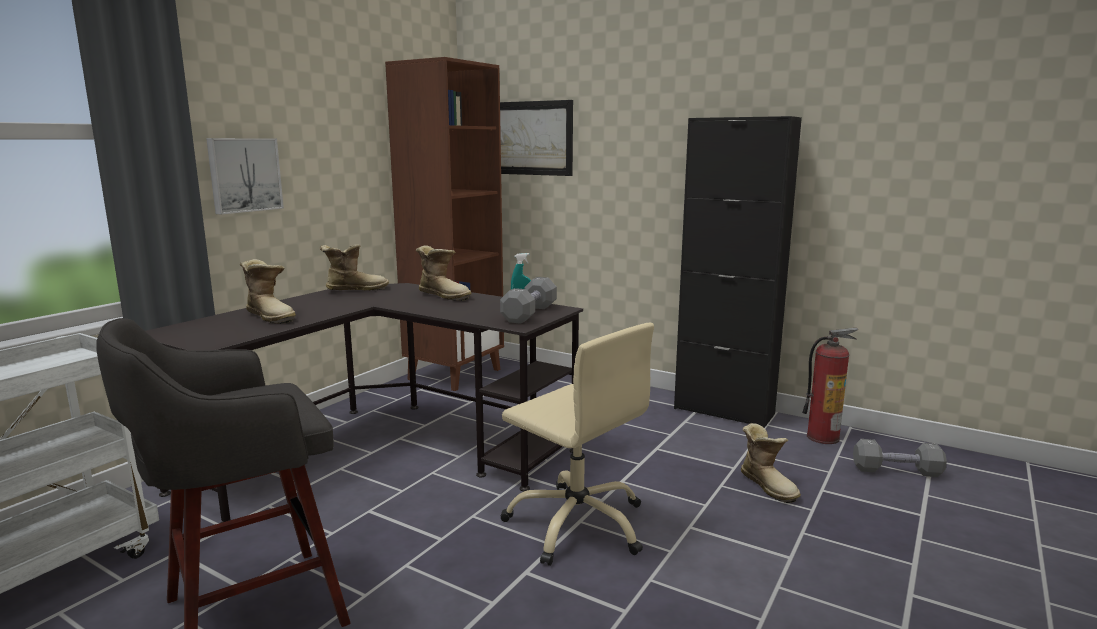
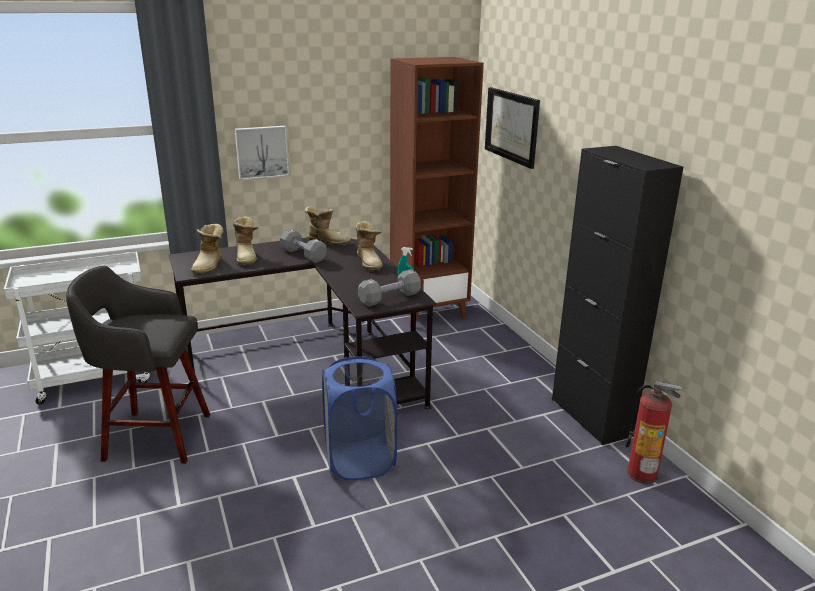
camera: 35 degrees right, 10 degrees up
beige office chair [500,323,654,566] -> blue laundry basket [322,356,397,480]
boot [741,423,801,503] -> boot moved to [191,224,224,275]
grey dumbbell [853,439,947,477] -> grey dumbbell moved to [280,229,327,263]

